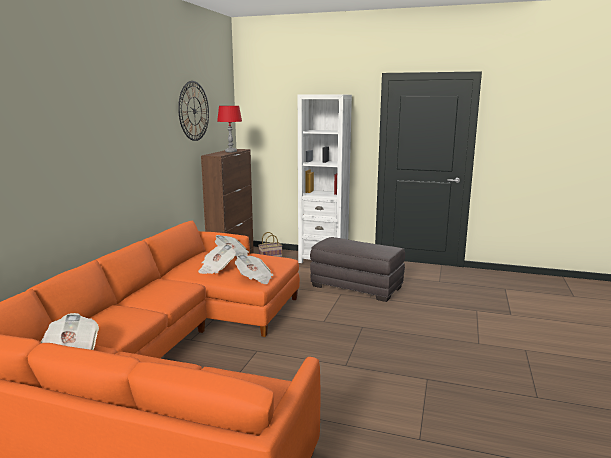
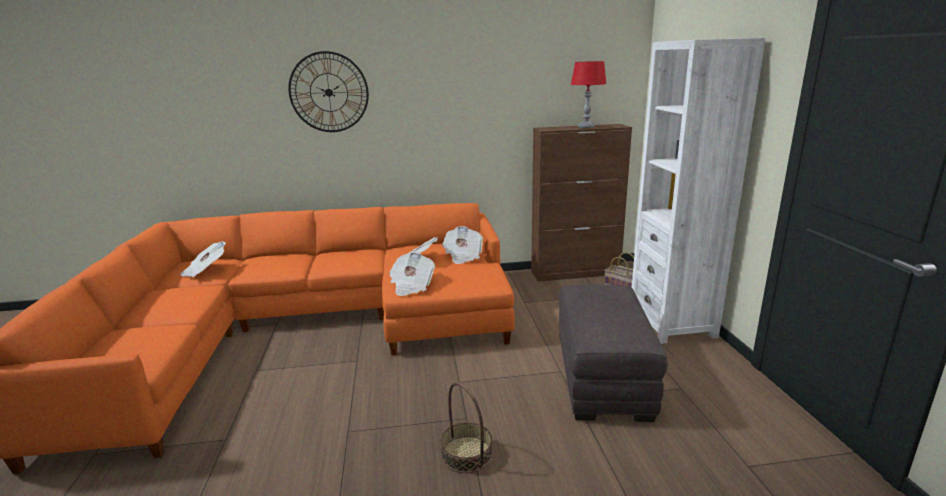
camera: 65 degrees right, 5 degrees up
wall clock [178,81,209,141] -> wall clock moved to [288,51,369,132]
none -> basket [440,382,493,473]

